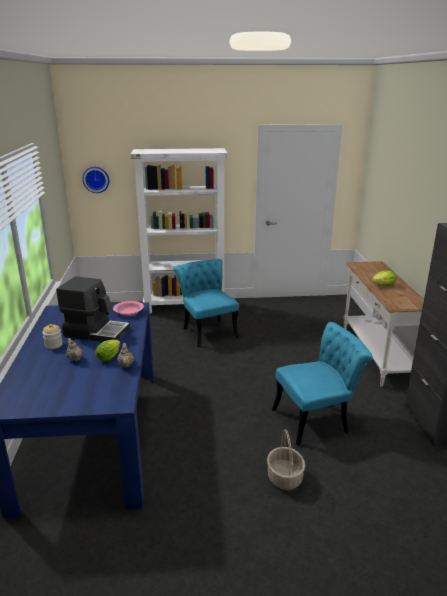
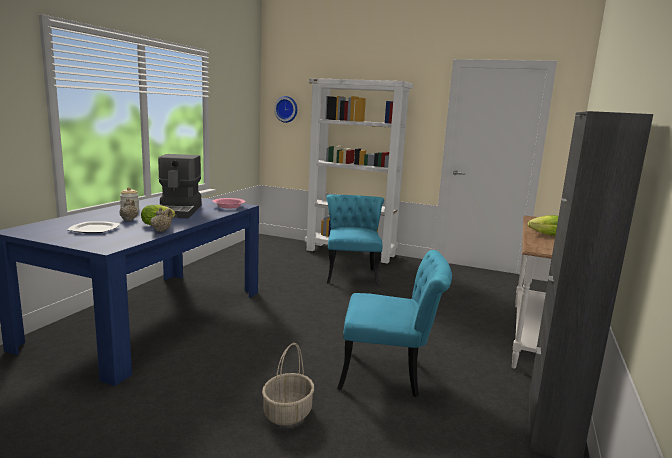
camera: 25 degrees right, 10 degrees down
coffee machine [56,276,130,342] -> coffee machine turned 45 degrees clockwise [158,154,201,218]
none -> plate [68,221,120,233]

